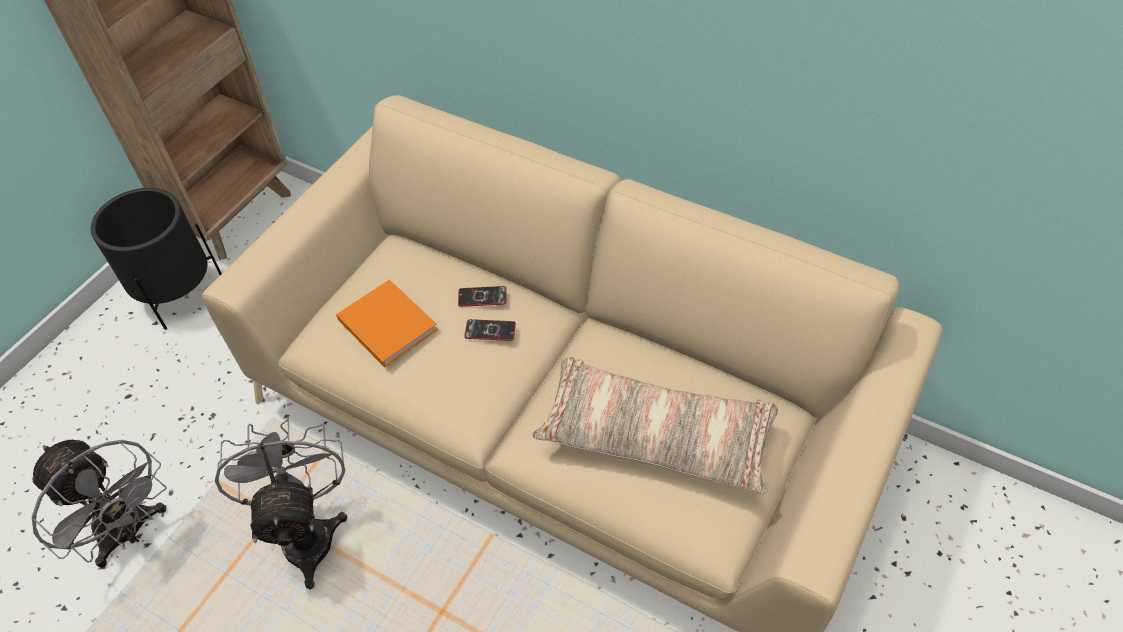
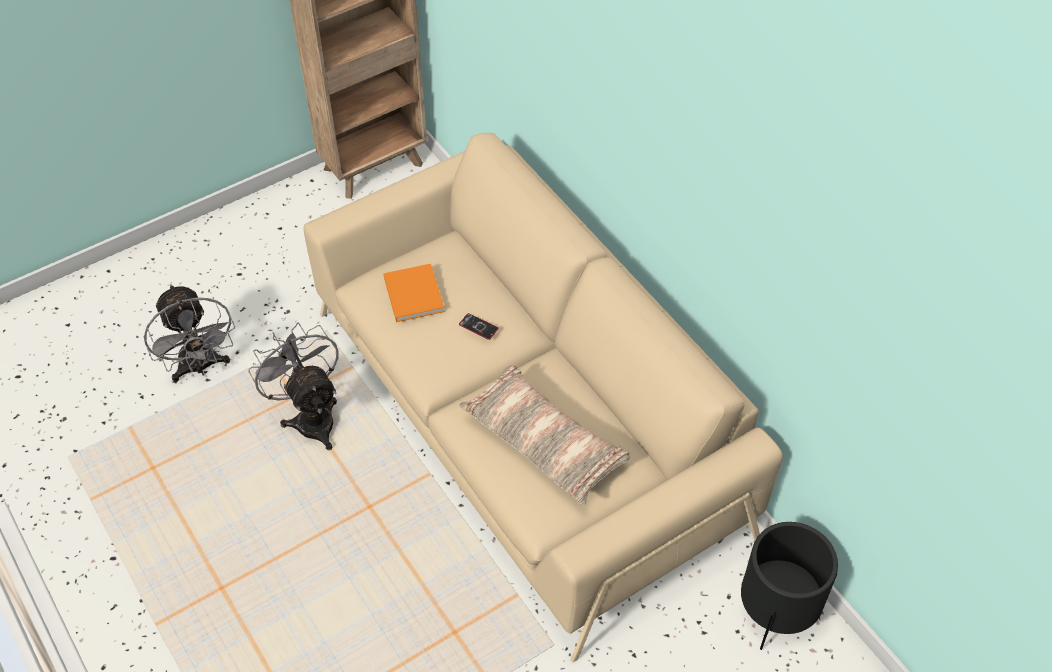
camera: 25 degrees right, 0 degrees up
black planter [91,188,222,330] -> black planter moved to [741,522,838,650]
grey fan [215,418,347,590] -> grey fan turned 45 degrees counterclockwise [248,323,338,450]
phone [458,286,506,307] -> none

